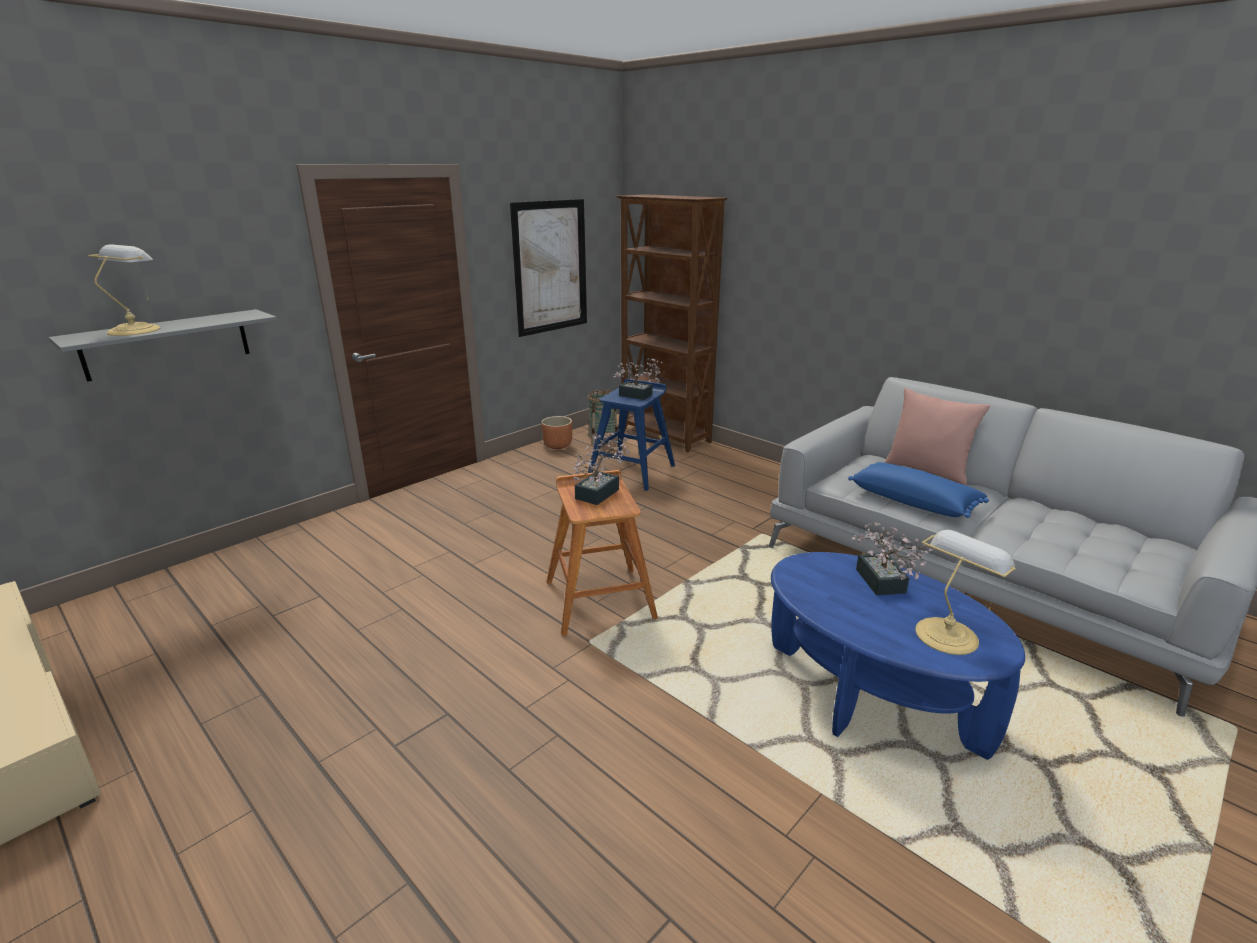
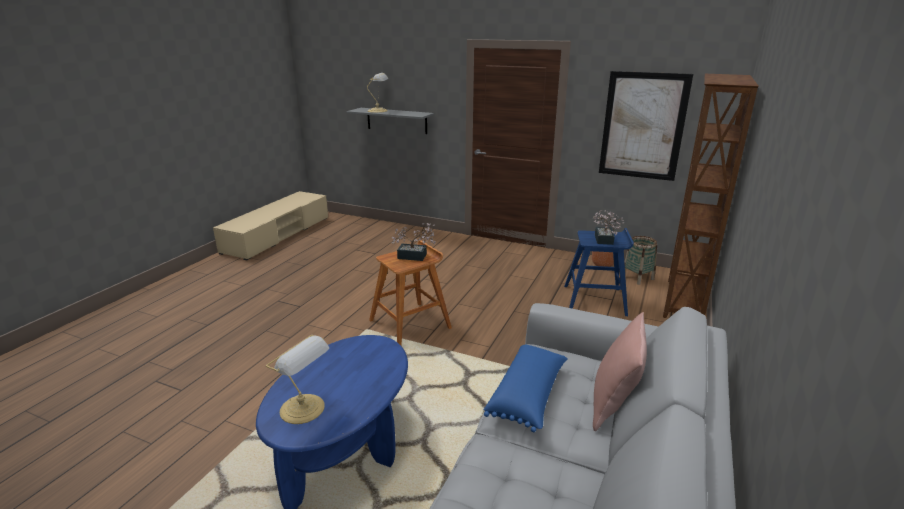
camera: 70 degrees right, 0 degrees up
potted plant [852,522,933,595] -> none

